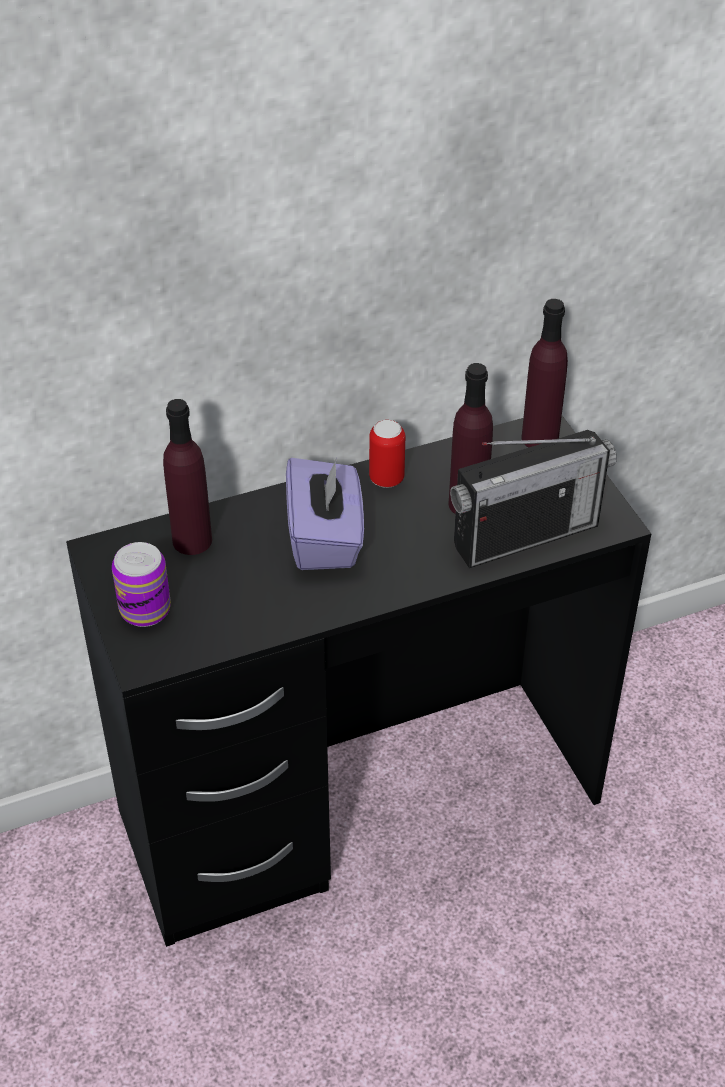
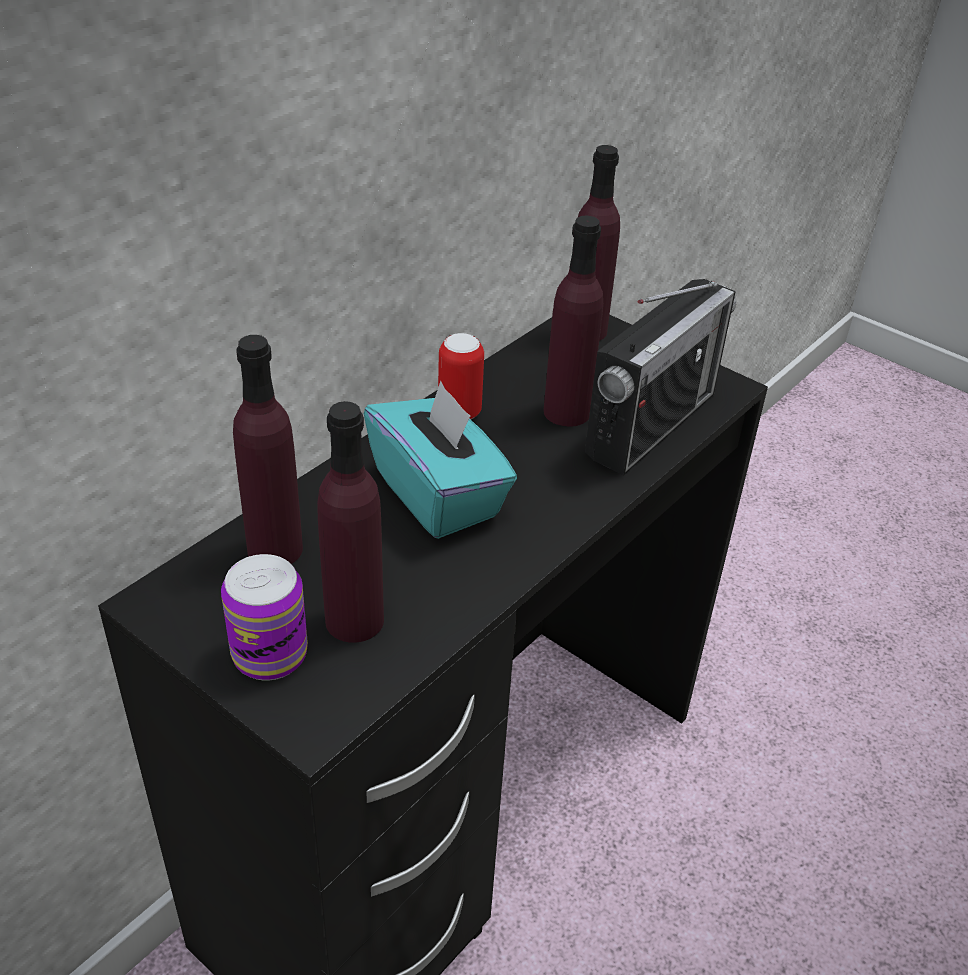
camera: 30 degrees left, 5 degrees down
purple tissue box [286,458,364,570] -> turquoise tissue box [364,381,517,539]
none -> purple bottle [317,401,384,643]

